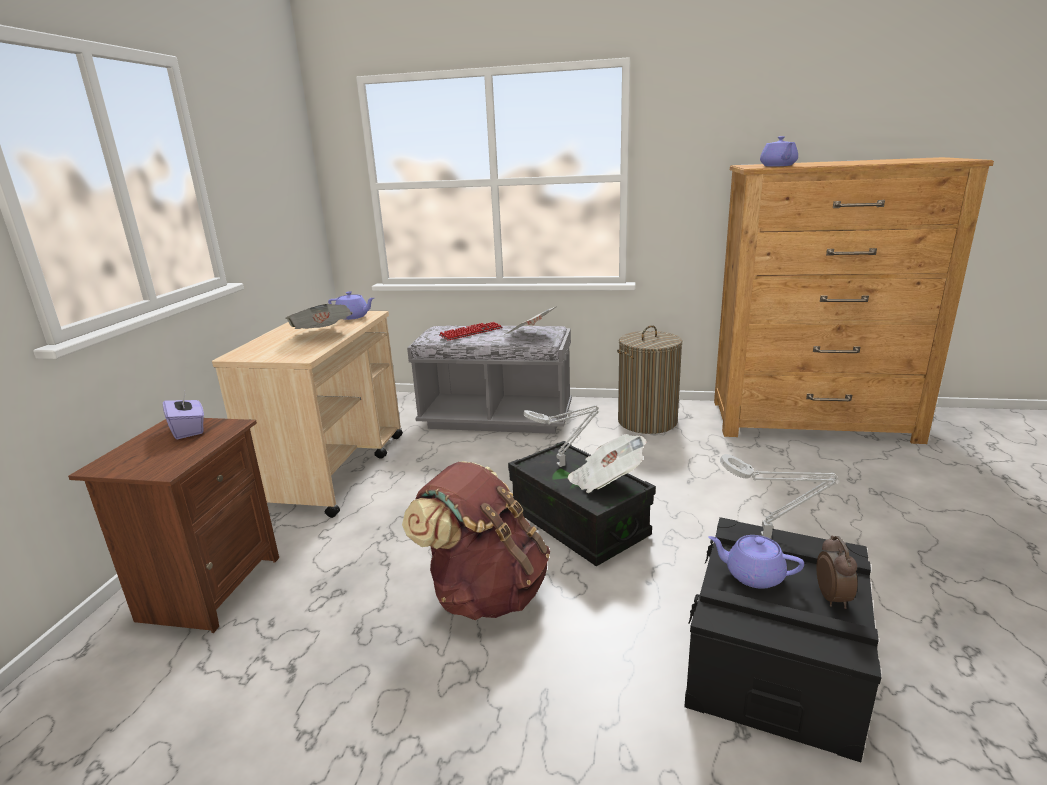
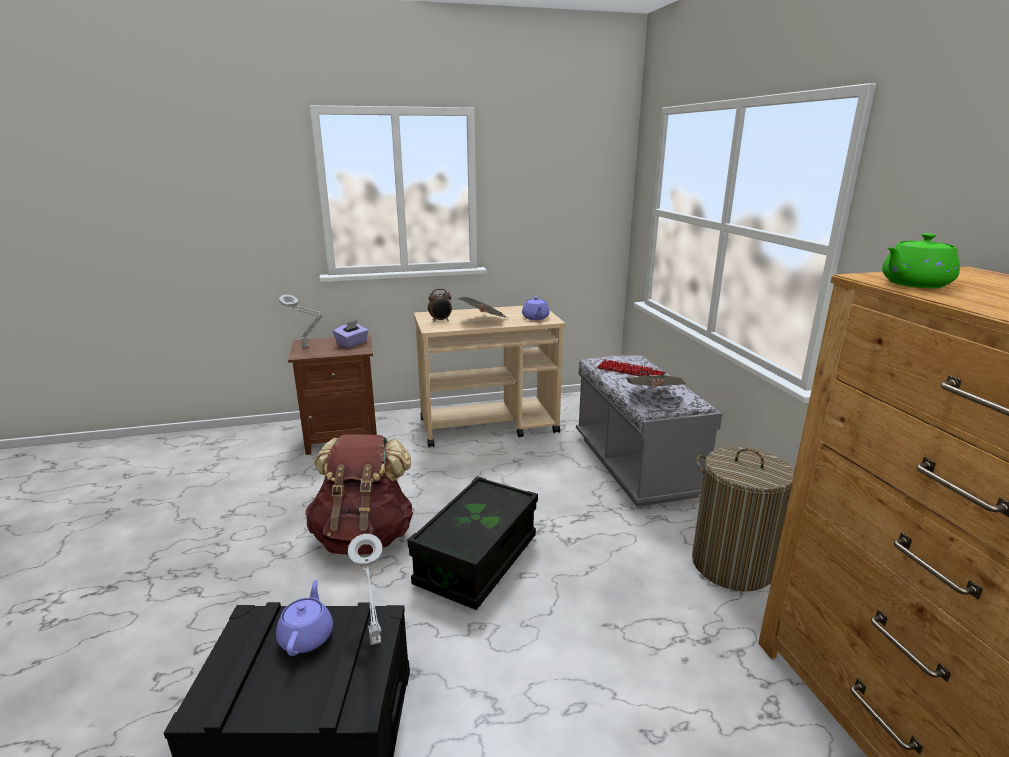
camera: 65 degrees right, 0 degrees up
grey table lamp [523,405,599,467] -> grey table lamp moved to [279,295,322,347]
newspaper [568,434,647,493] -> none
purple teapot [760,136,798,167] -> green teapot [882,233,960,288]
alarm clock [817,536,858,609] -> alarm clock moved to [428,289,452,322]

